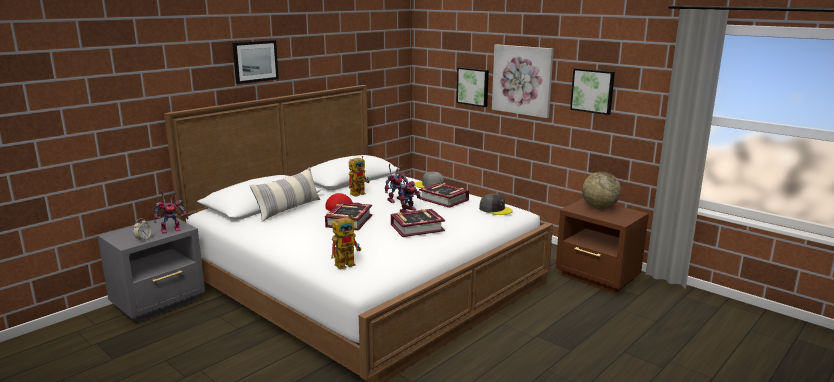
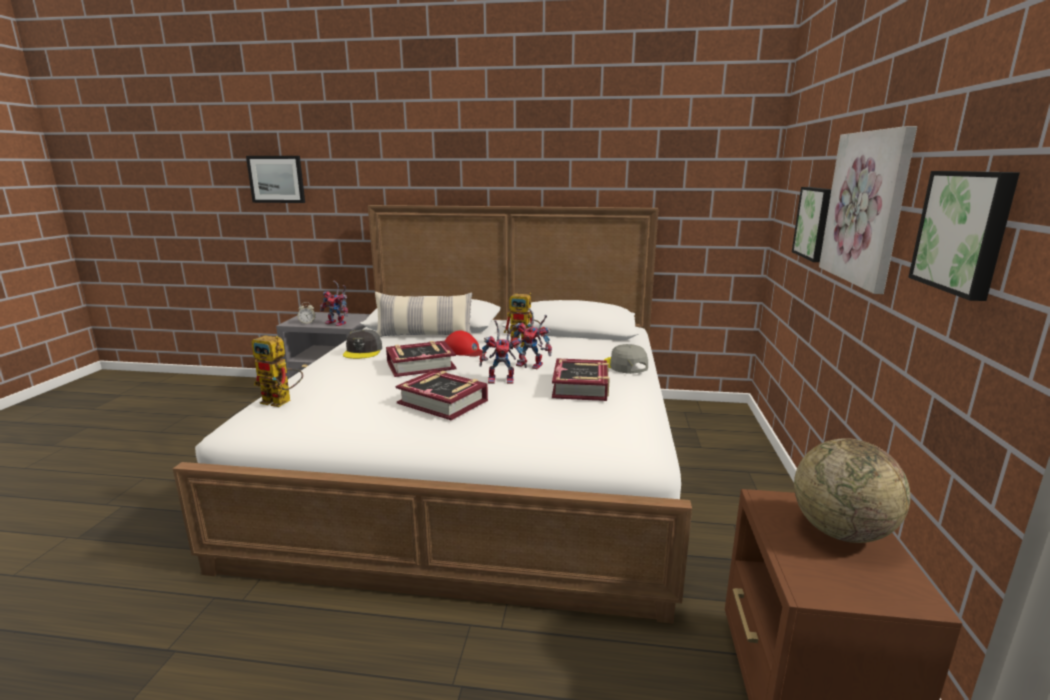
camera: 55 degrees right, 0 degrees up
picture [232,40,279,84] -> picture moved to [246,156,305,203]
grey cap [479,194,513,215] -> grey cap moved to [343,330,382,359]

